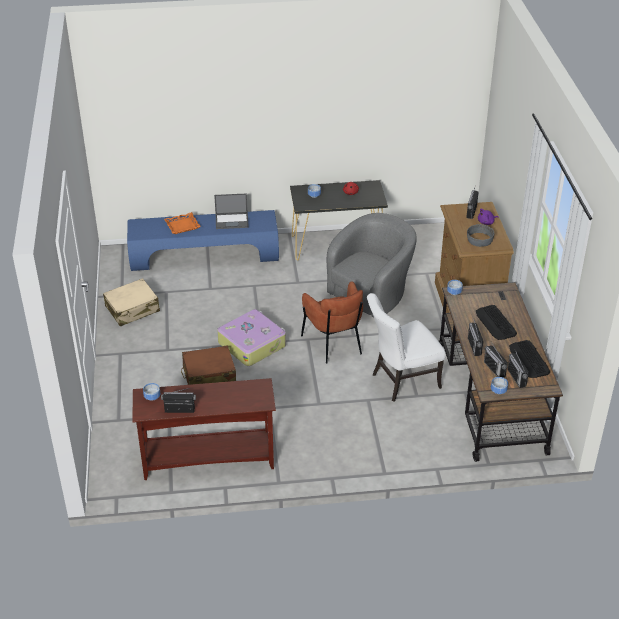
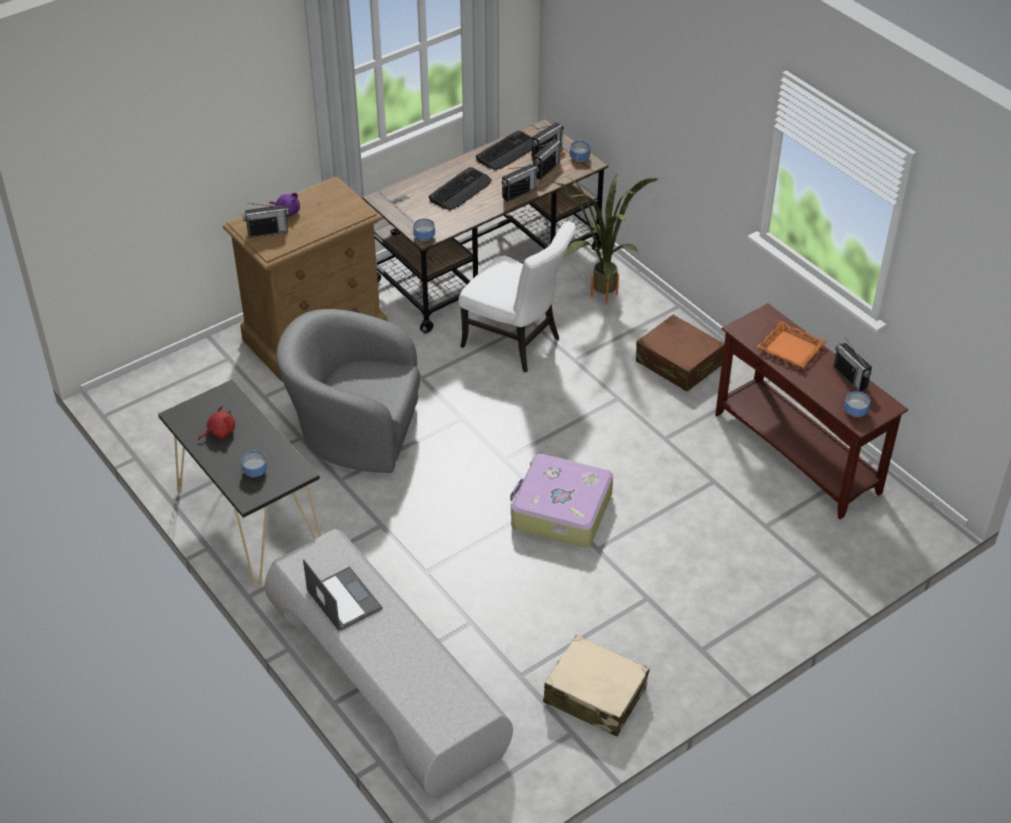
camera: 120 degrees left, 5 degrees up
blue bench [127,210,279,271] -> grey bench [265,529,513,798]
orange tray [164,212,201,234] -> orange tray moved to [757,321,827,368]
brown suitcase [181,345,236,385] -> brown suitcase moved to [636,315,724,392]
brown armchair [301,281,363,364] -> none
grey bowl [467,224,494,247] -> none
none -> potted plant [556,174,658,304]

